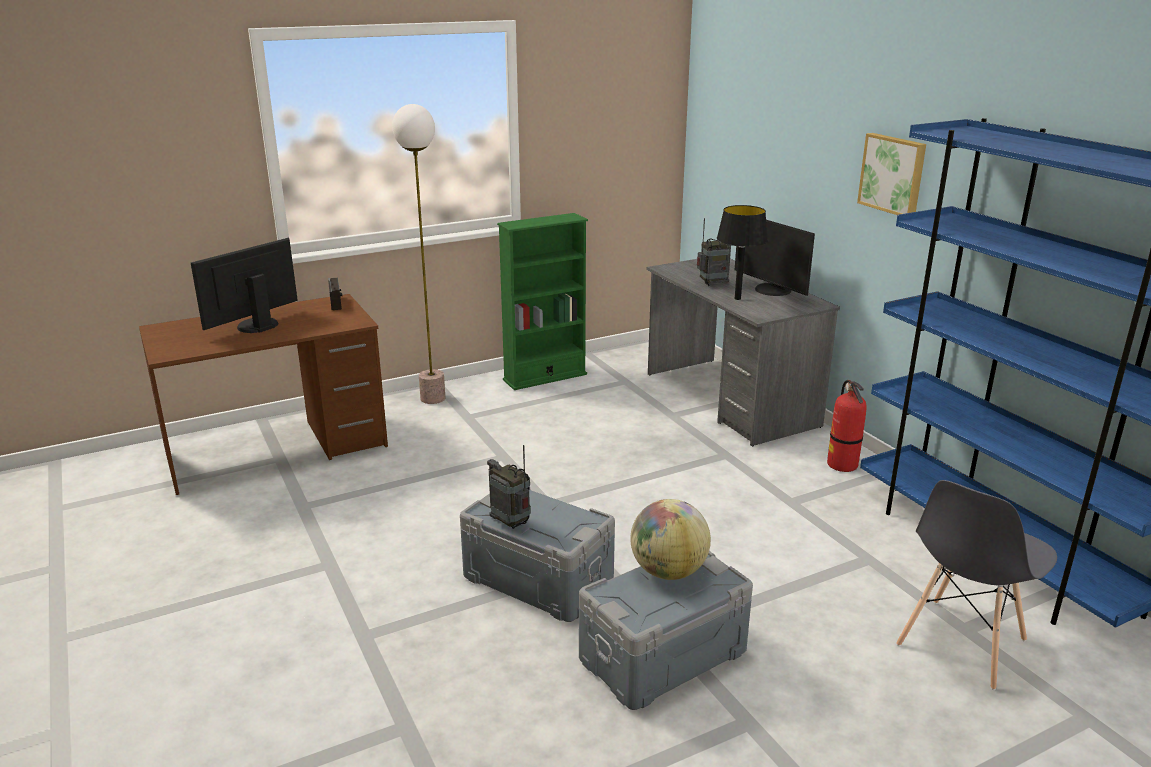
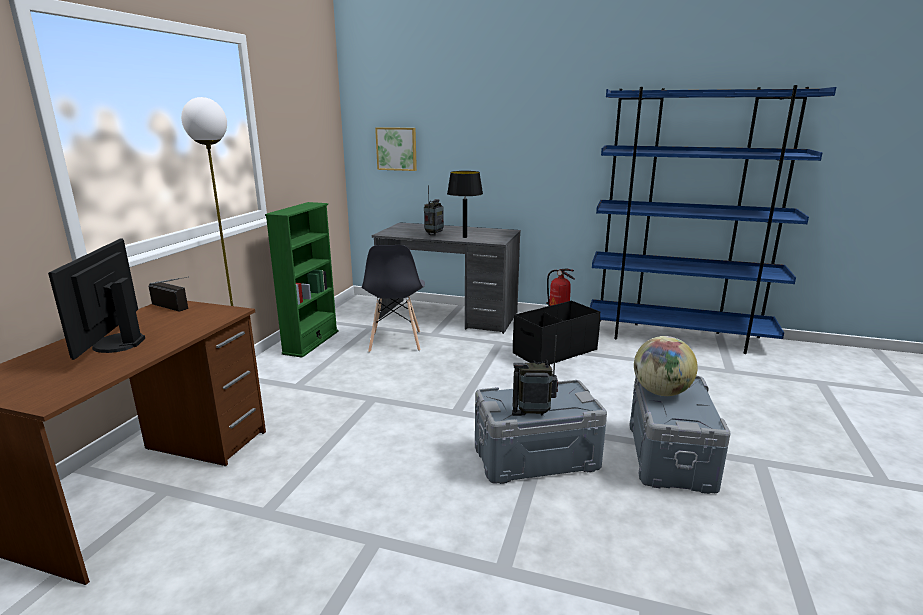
camera: 45 degrees left, 5 degrees down
monitor [735,220,815,296] -> none
picture [857,133,926,215] -> picture moved to [375,127,417,171]
grey chair [896,480,1057,690] -> grey chair moved to [362,245,425,352]
none -> black storage box [513,301,600,365]

